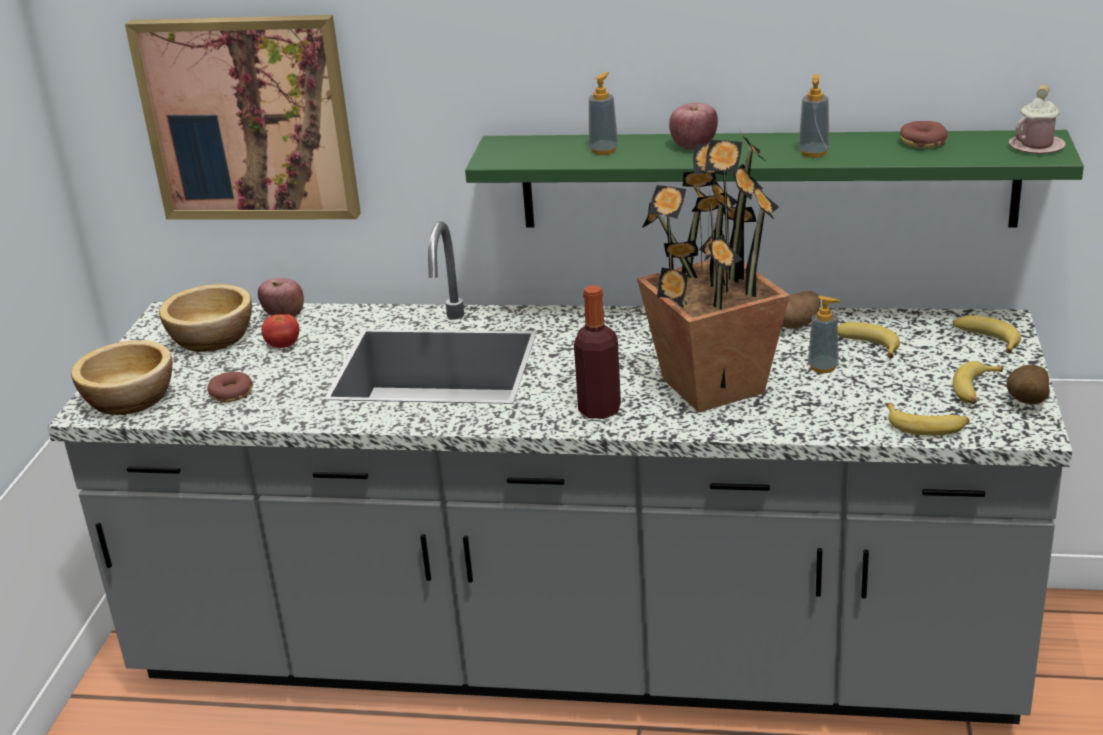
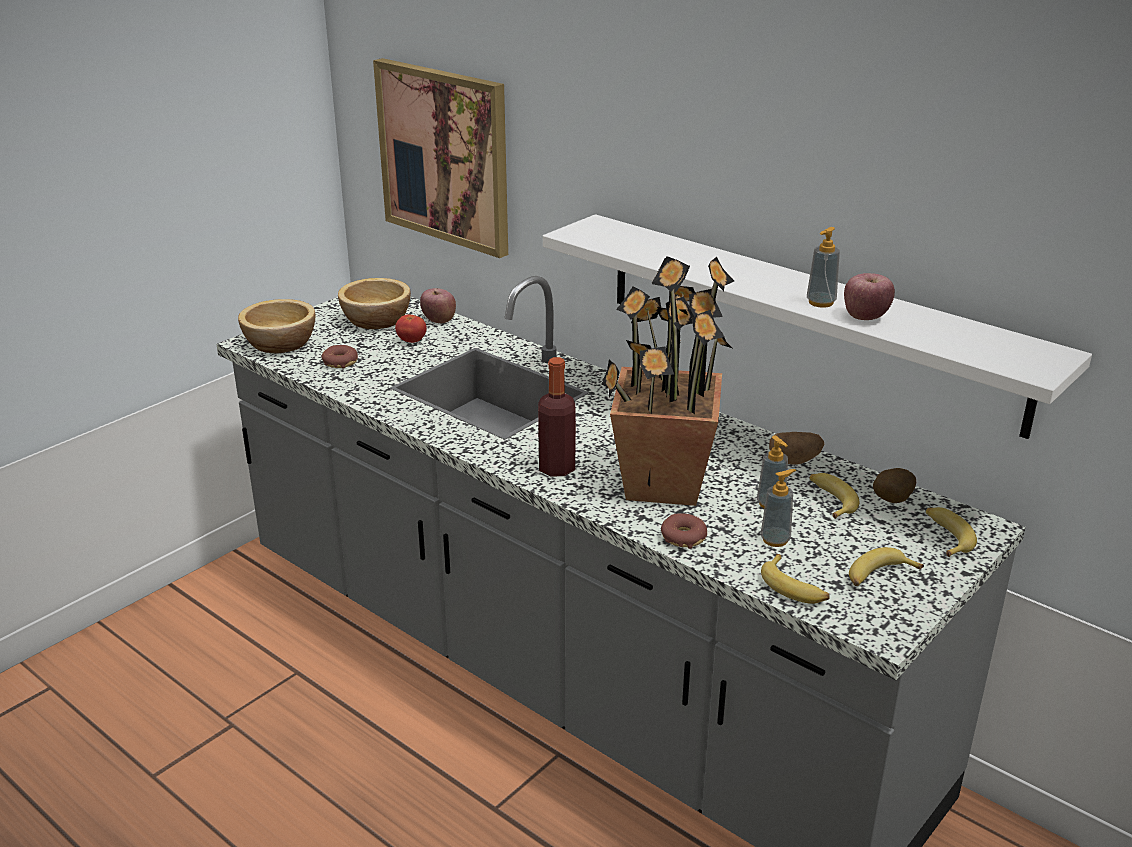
camera: 30 degrees right, 0 degrees up
green shelf [465,130,1084,228] -> white shelf [543,214,1092,439]
soap dispenser [589,72,618,155] -> soap dispenser moved to [761,469,796,547]
apple [669,103,718,149] -> apple moved to [844,273,895,320]
donut [900,121,948,148] -> donut moved to [661,513,707,549]
potato [1006,365,1050,404] -> potato moved to [873,468,916,503]
pink mug [1009,84,1066,154] -> none

